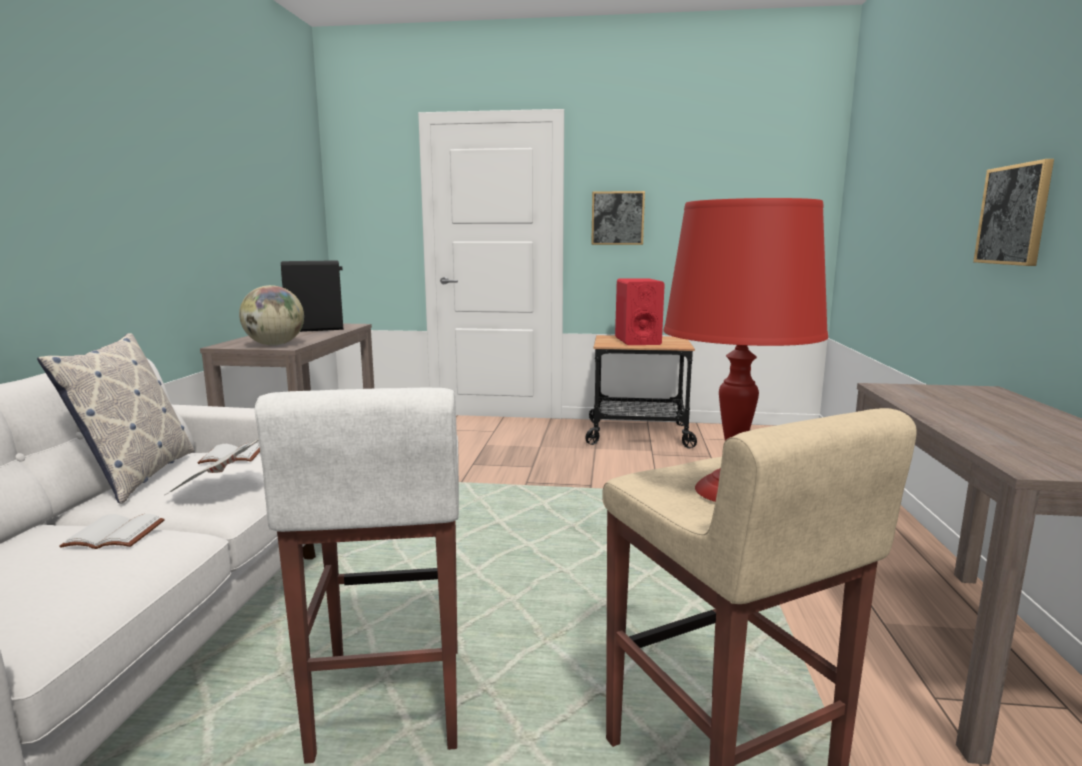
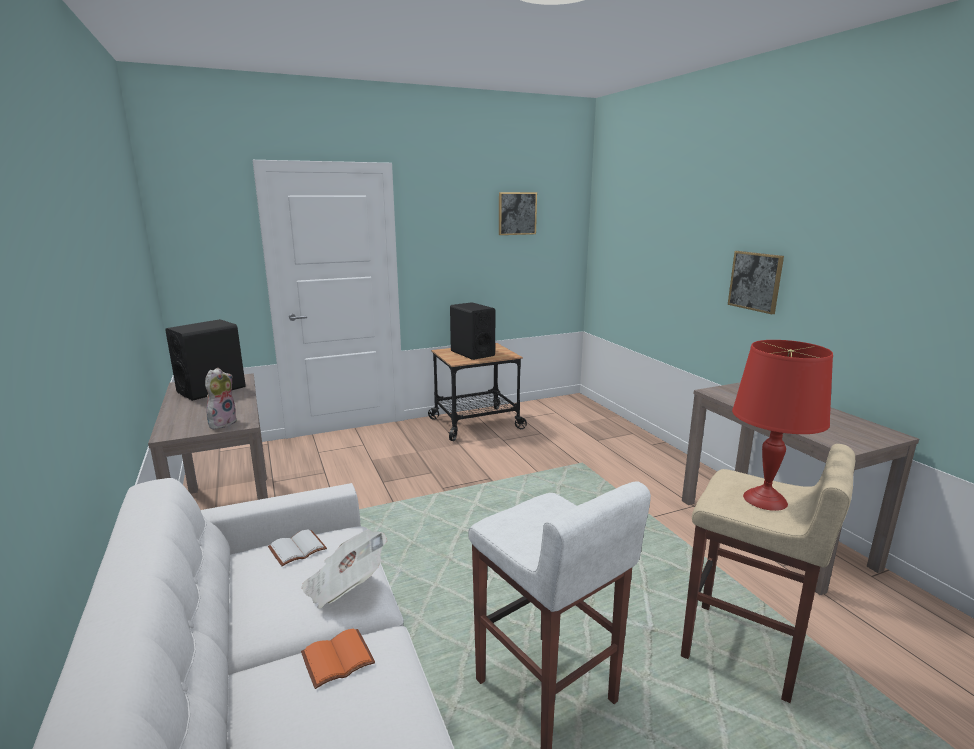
camera: 30 degrees left, 5 degrees up
pillow [37,333,194,504] -> none
white book [59,514,165,549] -> orange book [301,628,375,689]
globe [239,285,304,346] -> plush toy [205,368,237,429]
picture [591,191,645,245] -> picture moved to [499,192,537,235]
red speaker [615,279,665,345] -> black speaker [450,302,495,360]

